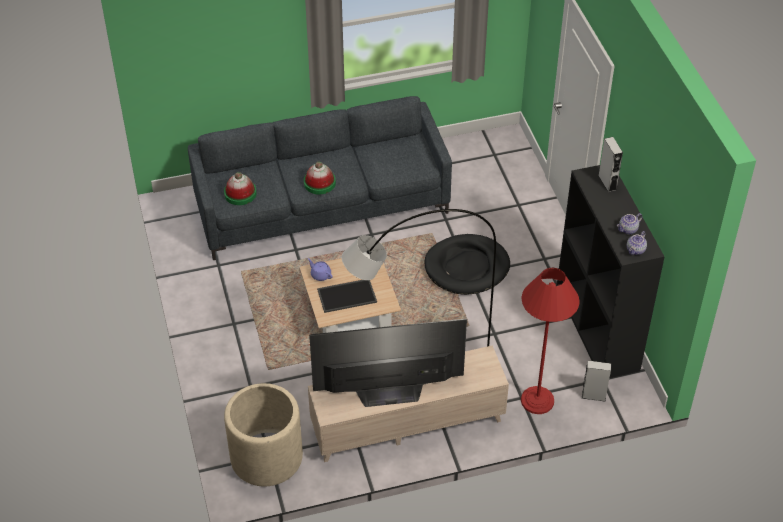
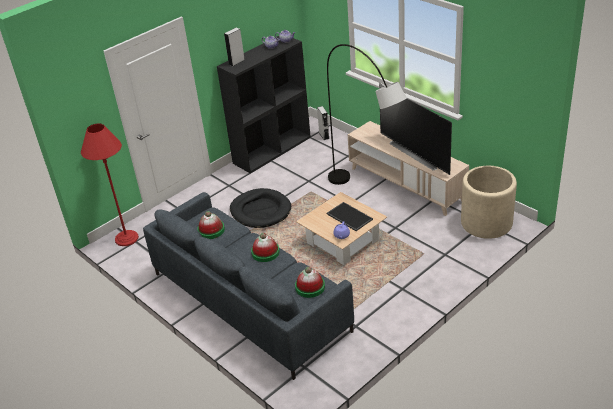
camera: 115 degrees left, 10 degrees down
red floor lamp [521,268,579,414] -> red floor lamp moved to [81,123,139,246]
none -> hat [197,211,225,239]

